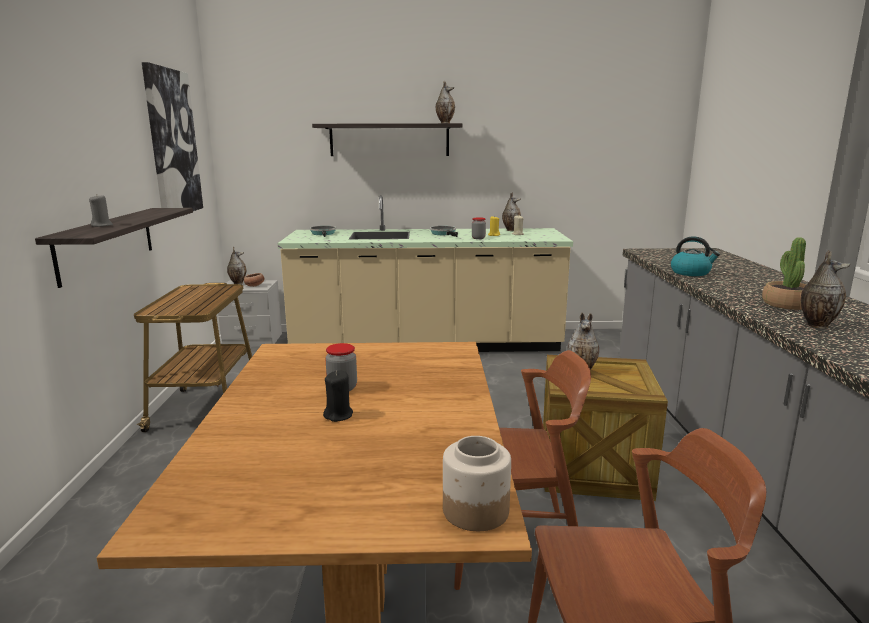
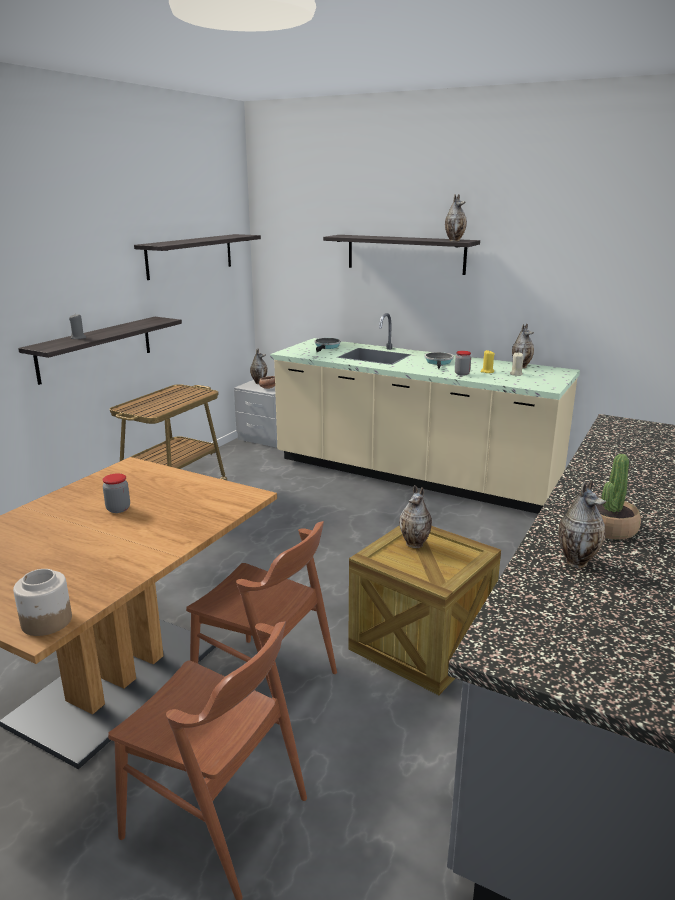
camera: 30 degrees right, 5 degrees up
picture [142,62,203,211] -> shelf [134,234,261,280]
black candle [323,370,353,422] -> none
kettle [671,236,720,276] -> none

